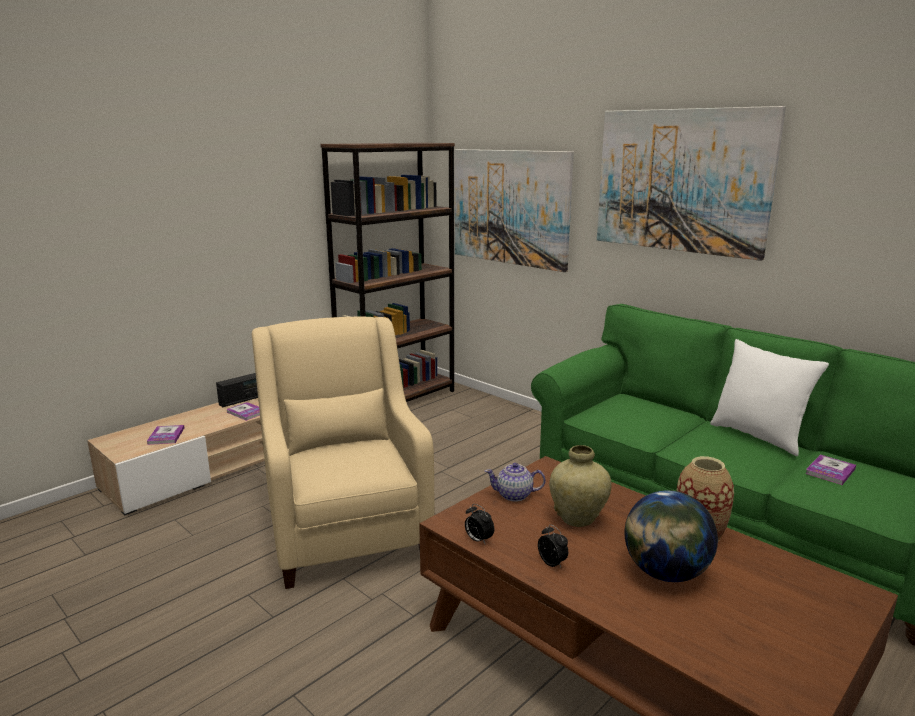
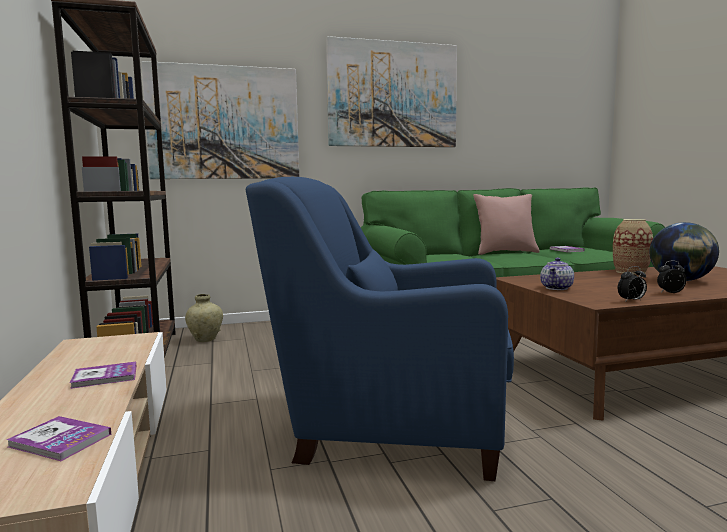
camera: 60 degrees left, 10 degrees down
radio [216,373,258,407] -> none
beige armchair [252,317,435,589] -> blue armchair [246,177,514,481]
beige vase [549,445,612,527] -> beige vase moved to [185,294,223,342]
white pillow [710,339,829,456] -> pink pillow [473,194,540,255]

